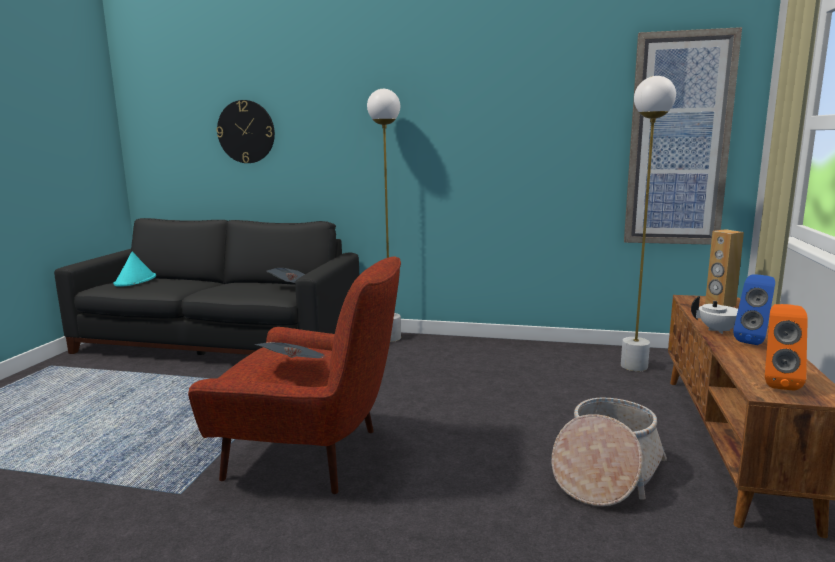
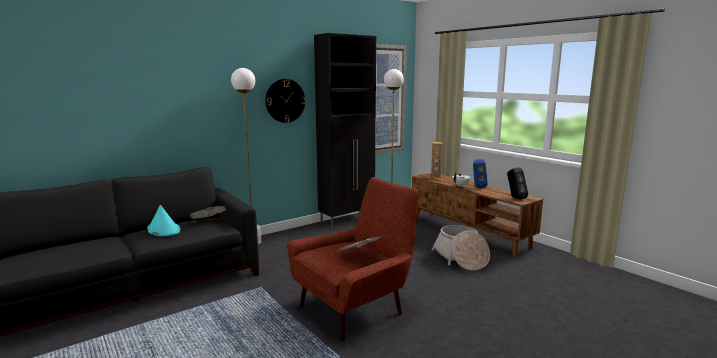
camera: 50 degrees left, 0 degrees up
turquoise hat [113,251,156,287] -> turquoise hat moved to [147,205,180,236]
wall clock [216,100,275,163] -> wall clock moved to [265,79,306,123]
orange speaker [765,304,808,391] -> black speaker [507,167,528,199]
none -> black cabinet [314,33,376,228]

